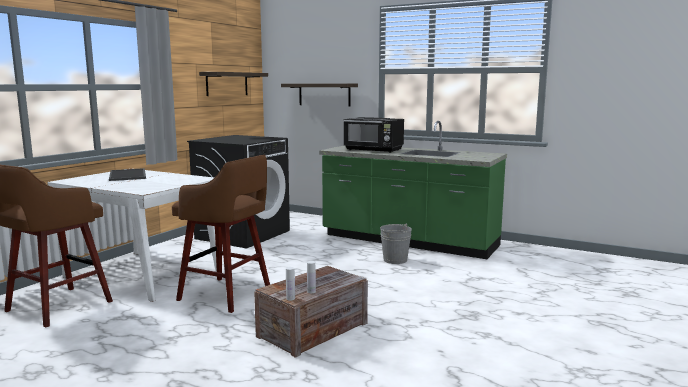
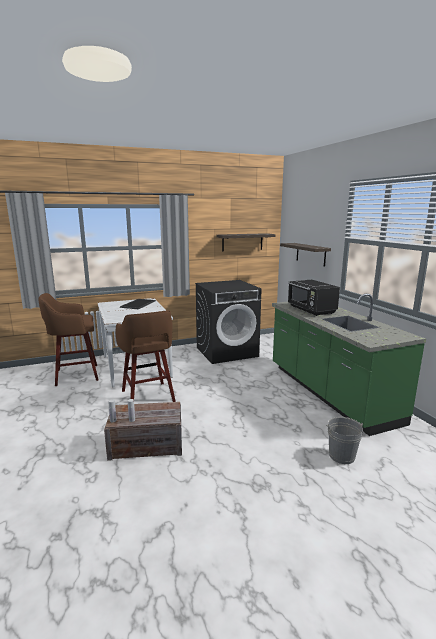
camera: 40 degrees right, 5 degrees up
grey bucket [380,223,412,264] -> grey bucket moved to [326,417,363,464]

